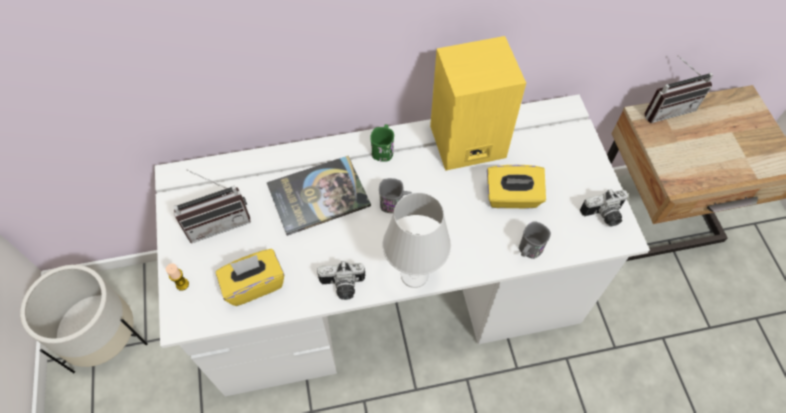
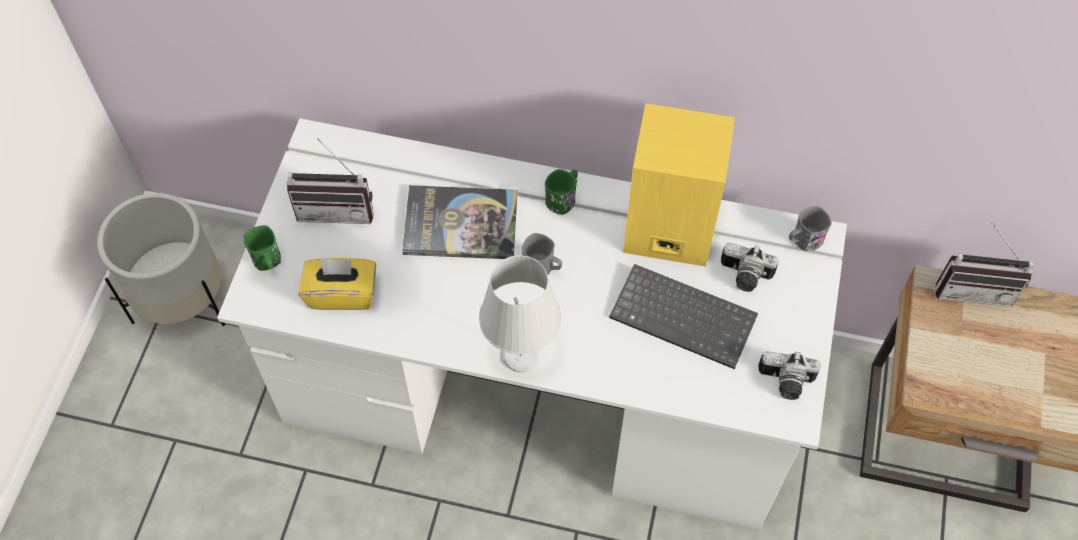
camera: 25 degrees right, 0 degrees up
candle [166,263,189,291] -> green mug [244,225,281,271]
camera [317,261,365,300] -> camera moved to [721,242,778,292]
yellow tissue box [487,165,546,208] -> keyboard [609,264,758,369]
grey mug [519,221,551,259] -> grey mug moved to [789,206,832,252]

